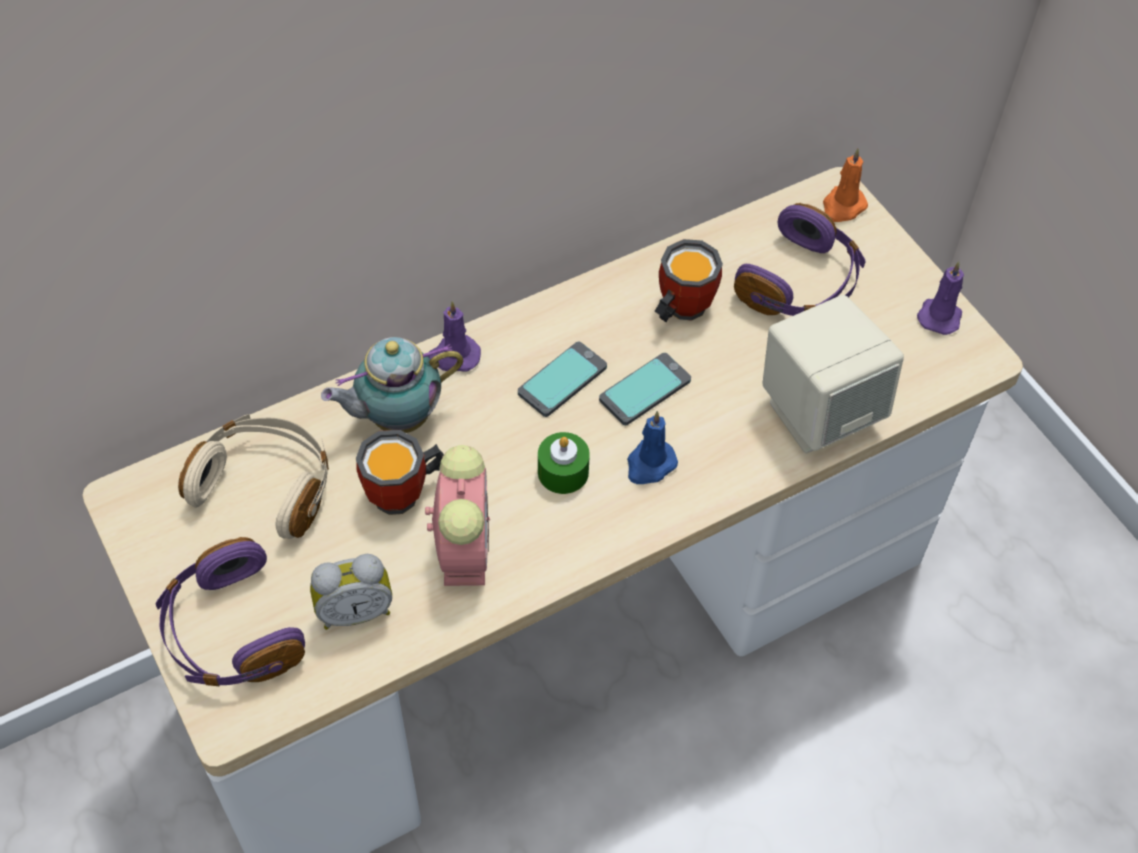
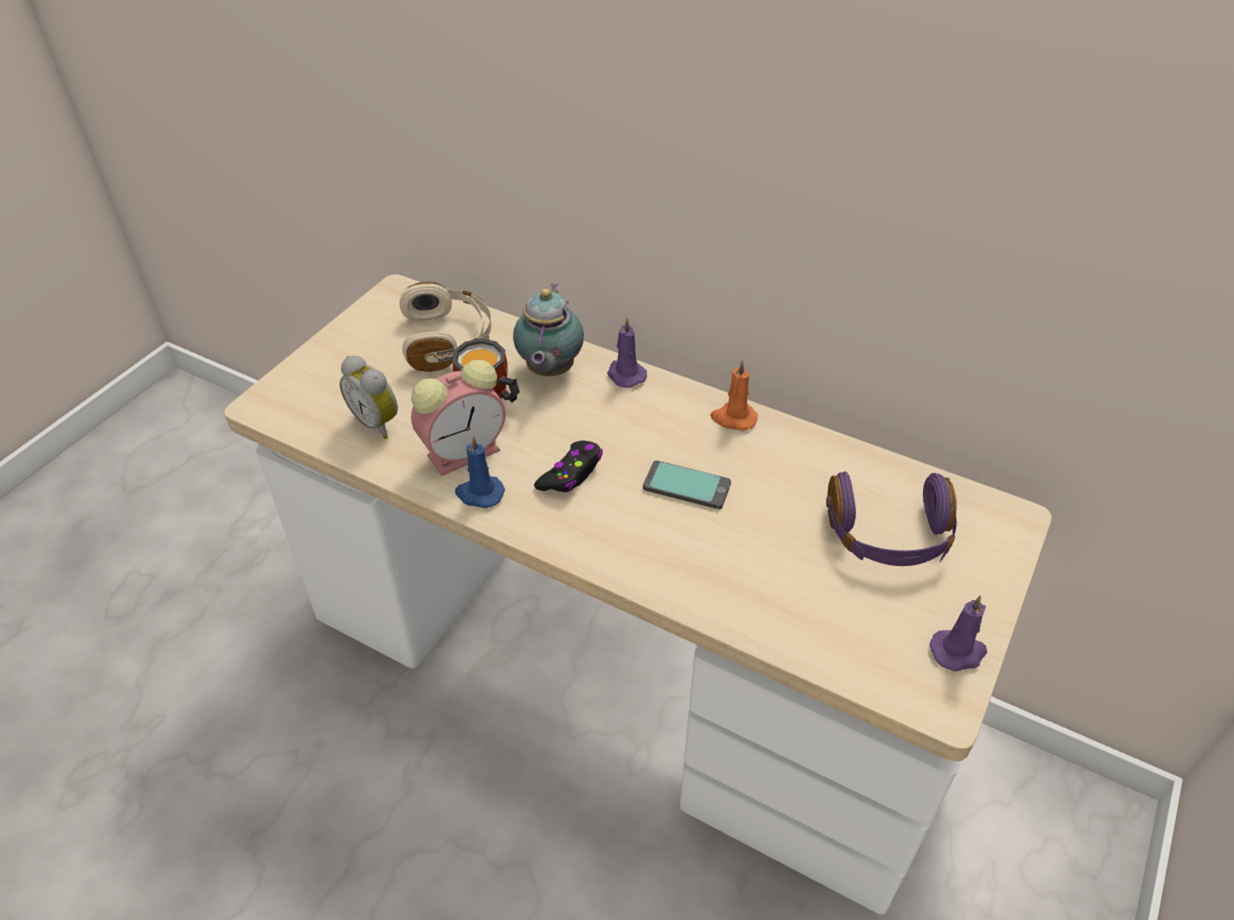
camera: 60 degrees right, 10 degrees down
purple headphones [155,537,305,686] -> none
teapot [321,337,463,433] -> teapot turned 120 degrees counterclockwise [513,283,584,376]
phone [518,342,607,417] -> none
green candle [538,432,590,494] -> black game controller [534,441,603,492]
blue candle [627,411,678,484] -> blue candle moved to [455,435,505,508]
mug [654,239,723,323] -> none
beige speaker [762,295,904,453] -> none
orange candle [823,148,868,222] -> orange candle moved to [710,360,758,431]

